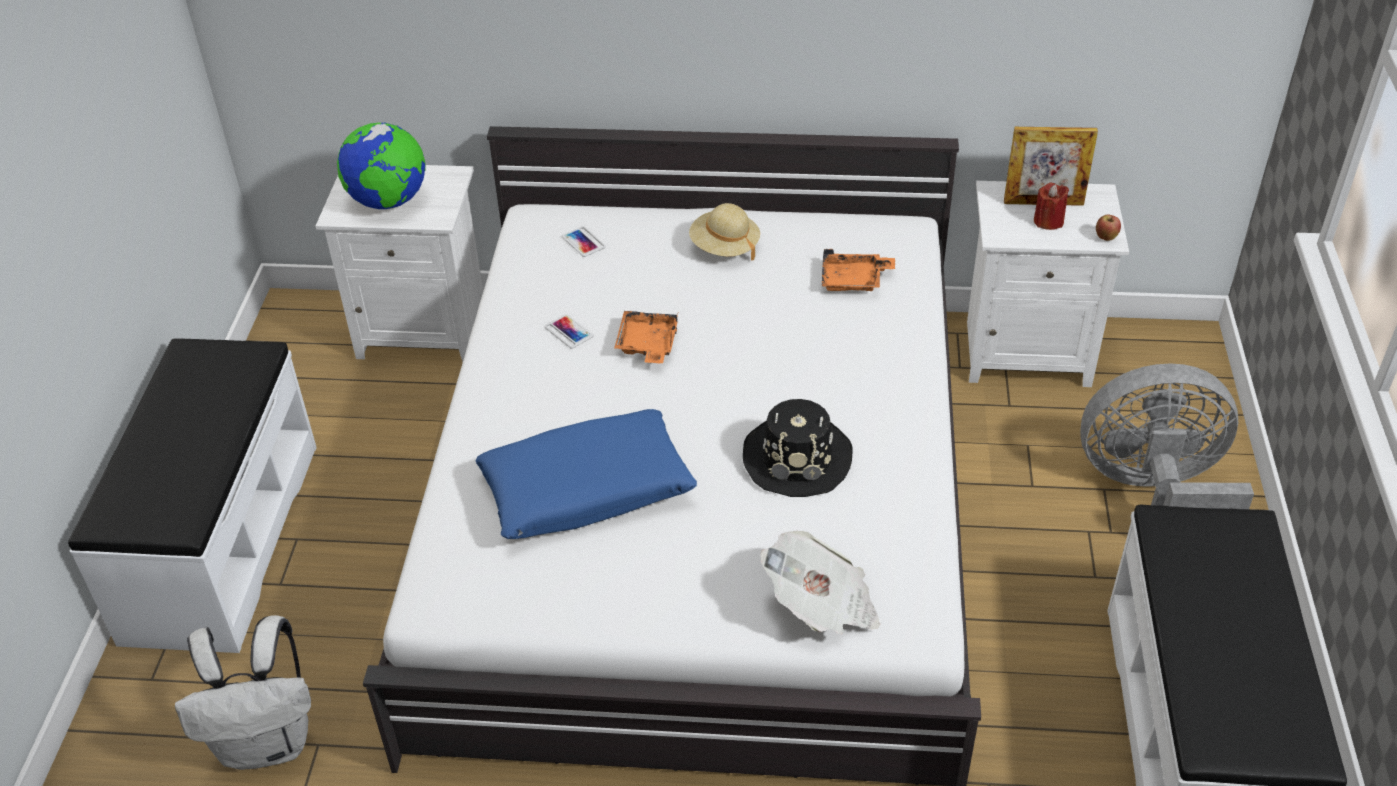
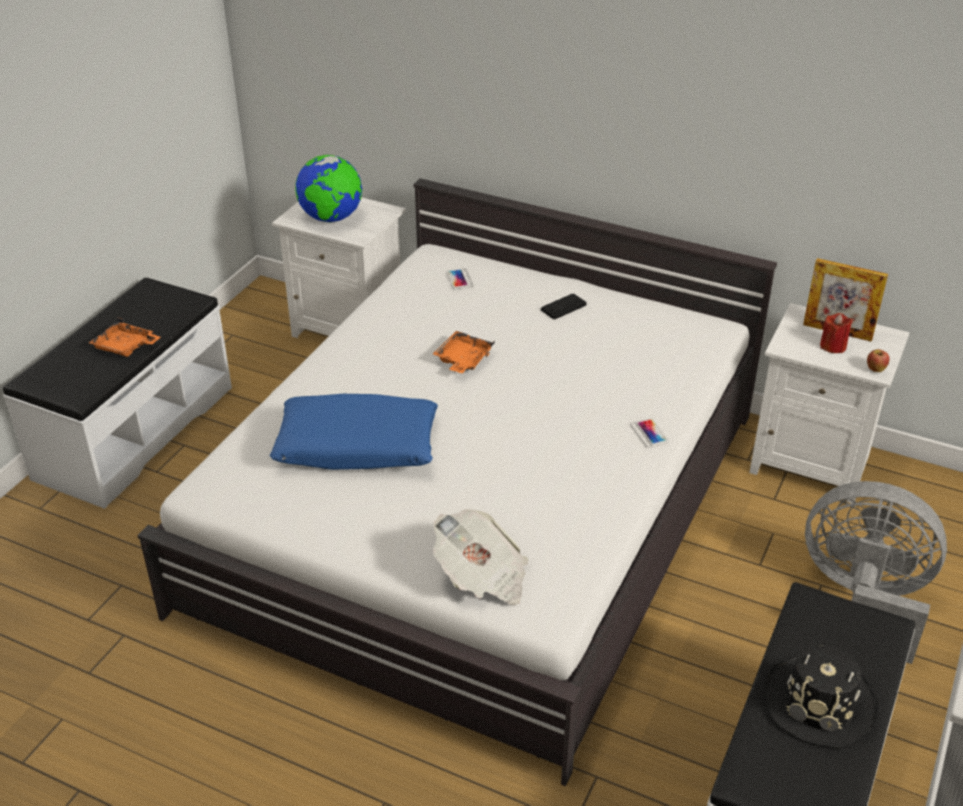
camera: 20 degrees right, 5 degrees down
white backpack [175,615,311,770] -> none
phone [544,314,593,349] -> phone moved to [630,418,670,448]
beige hat [689,203,760,261] -> black game controller [541,293,587,319]
black hat [743,399,852,497] -> black hat moved to [764,644,878,748]
orange tray [822,249,895,291] -> orange tray moved to [89,318,160,357]

